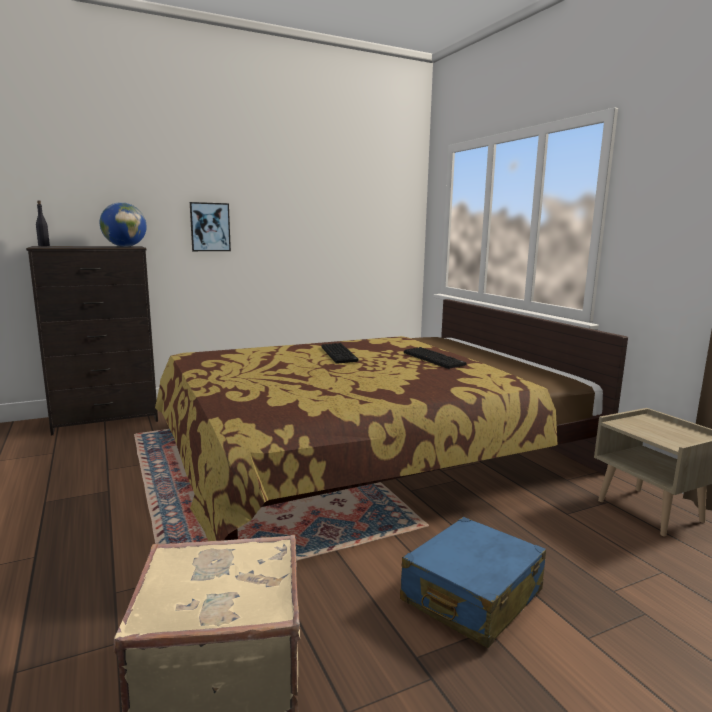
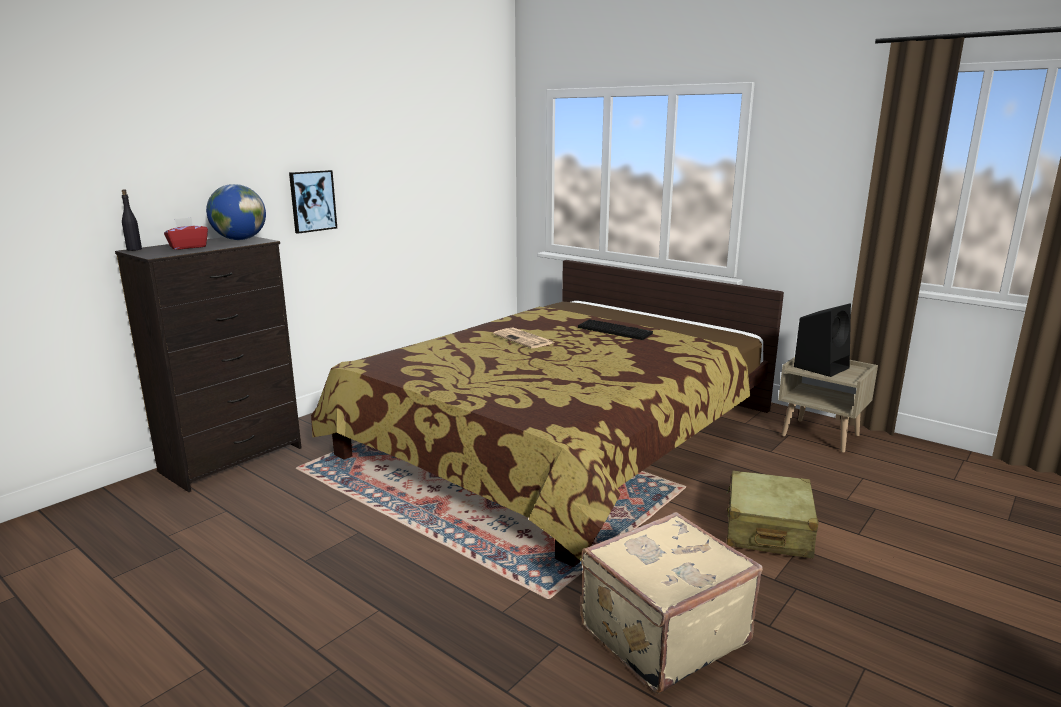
camera: 25 degrees left, 5 degrees up
keyboard [321,343,359,364] -> newspaper [493,327,554,348]
blue suitcase [400,517,546,648] -> beige suitcase [726,470,819,558]
none -> red tissue box [164,217,208,250]
none -> black speaker [794,303,851,377]

